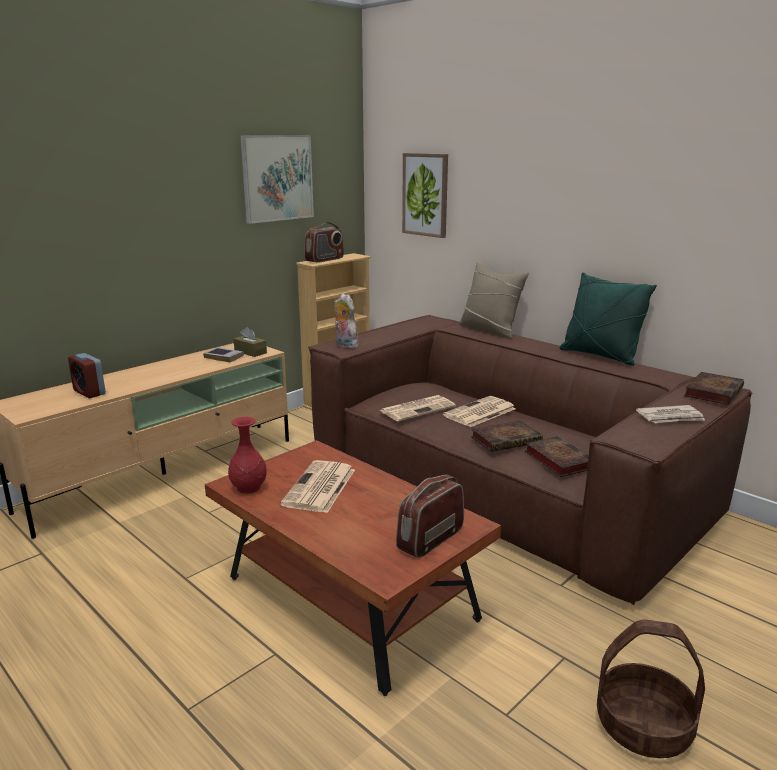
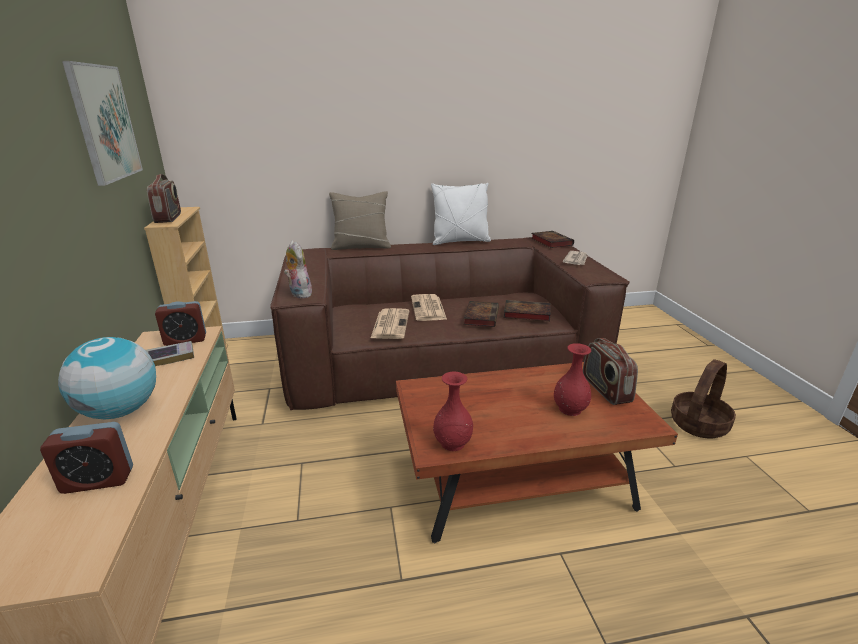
camera: 55 degrees left, 5 degrees up
brown tissue box [234,327,267,357] -> alarm clock [155,301,206,346]
newspaper [280,460,355,513] -> none
plush toy [334,293,359,349] -> plush toy turned 60 degrees clockwise [284,240,312,298]
picture [402,153,448,238] -> none
green pillow [560,272,657,366] -> white pillow [431,183,491,245]
none -> globe [58,337,156,419]
none -> red vase [554,343,591,416]

